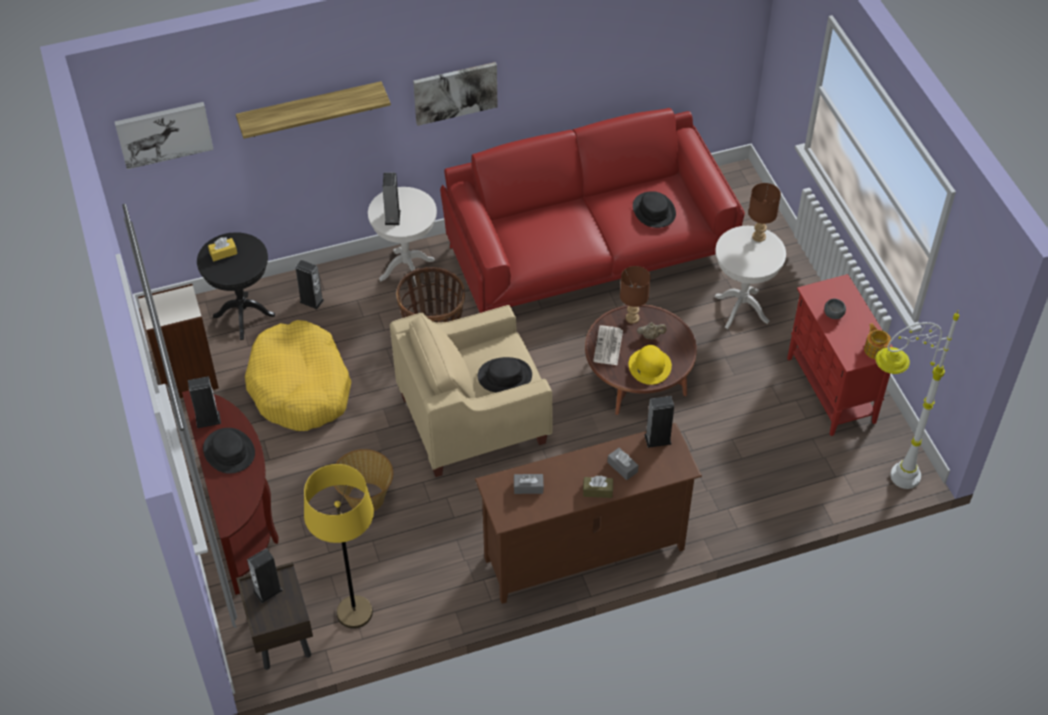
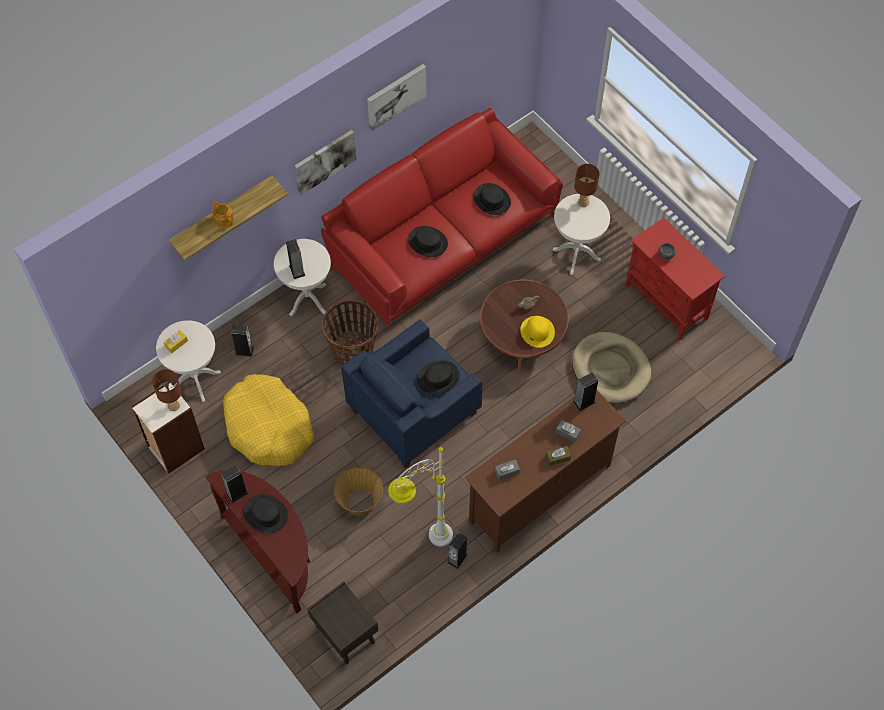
camera: 20 degrees left, 10 degrees up
picture [115,102,214,169] -> picture moved to [367,64,426,131]
black side table [197,232,275,340] -> white side table [156,320,221,402]
speaker [247,548,283,603] -> speaker moved to [447,533,468,569]
yellow floor lamp [304,464,374,629] -> none
beige armchair [390,305,553,477] -> blue armchair [341,319,482,468]
newspaper [593,325,623,365] -> none
brown table lamp [620,266,651,324] -> brown table lamp moved to [152,369,182,411]
teapot [864,323,891,359] -> teapot moved to [212,200,234,228]
white floor lamp [875,310,959,489] -> white floor lamp moved to [388,446,453,547]
none -> black hat [408,226,448,257]
none -> beige dog bed [572,332,651,403]

